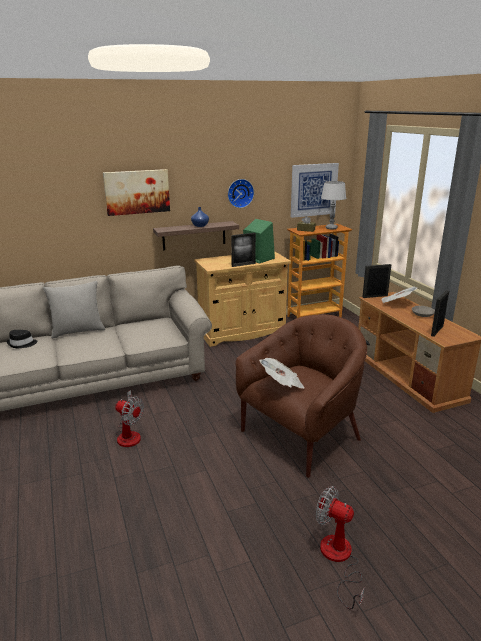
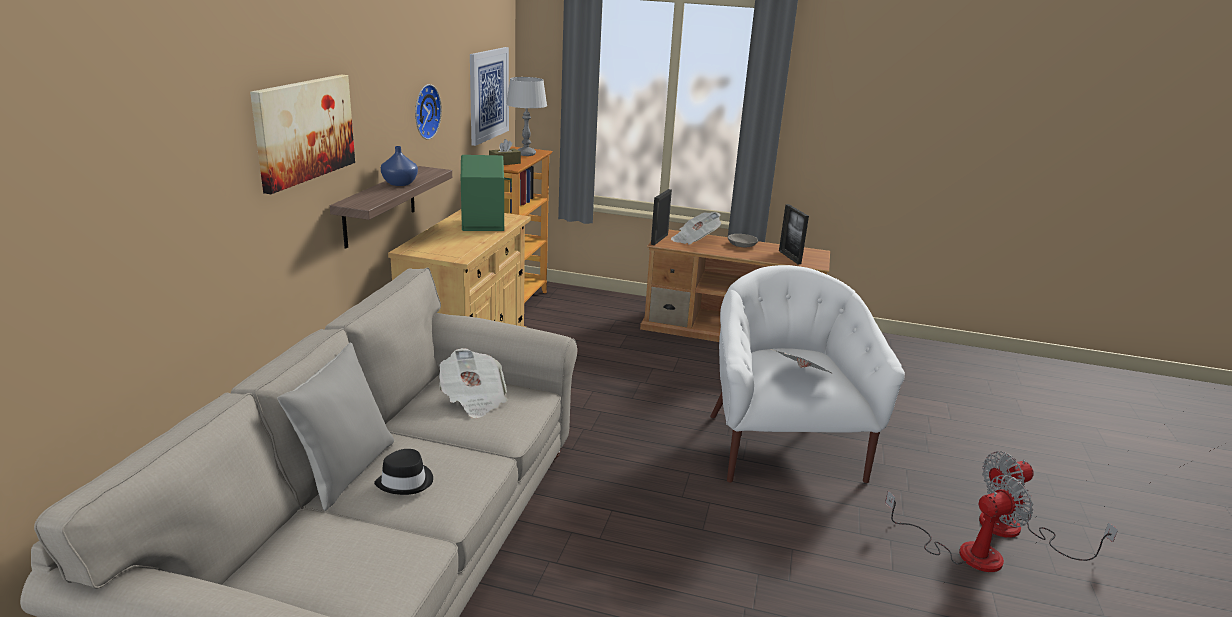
camera: 55 degrees left, 0 degrees up
black hat [7,330,37,348] -> black hat moved to [374,449,433,495]
fan [115,390,144,447] -> fan moved to [885,475,1034,572]
picture frame [231,233,256,267] -> none
brown armchair [236,314,367,478] -> white armchair [710,265,905,483]
none -> newspaper [439,348,508,418]

